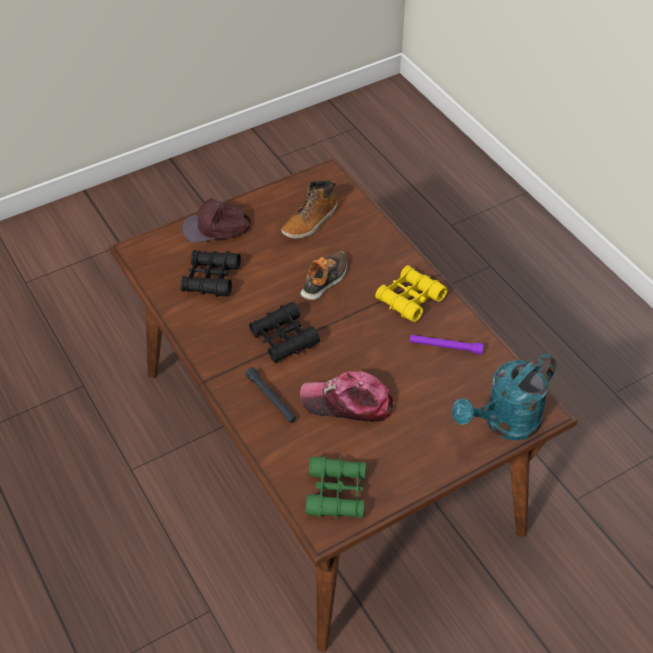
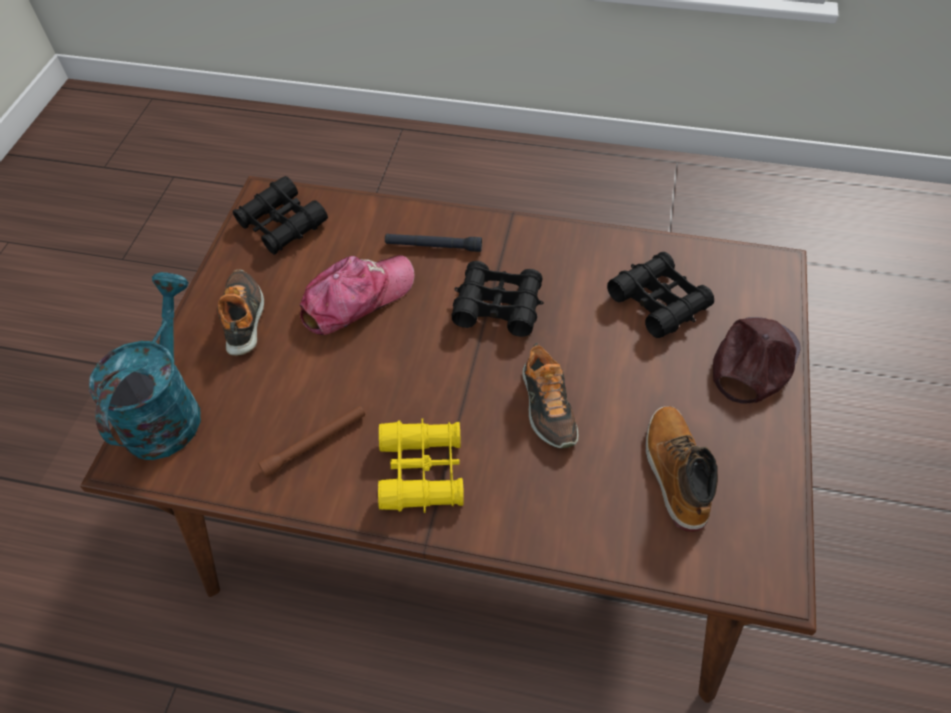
camera: 135 degrees right, 5 degrees up
green binoculars [305,456,366,520] -> black binoculars [233,176,328,255]
purple flashlight [410,335,484,355] -> brown flashlight [258,406,365,477]
none -> shoe [217,270,264,356]

